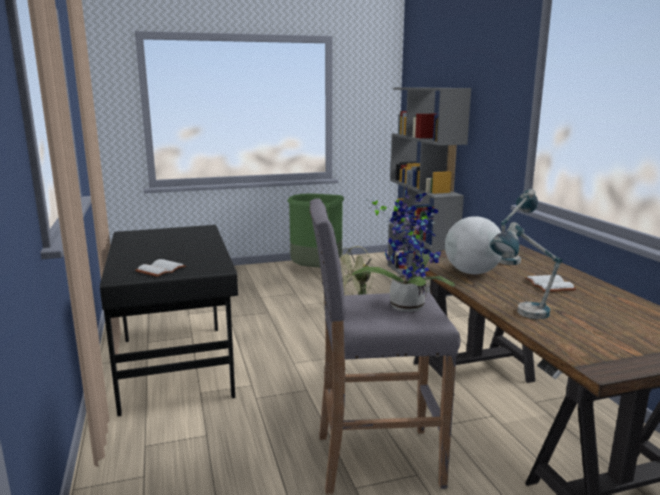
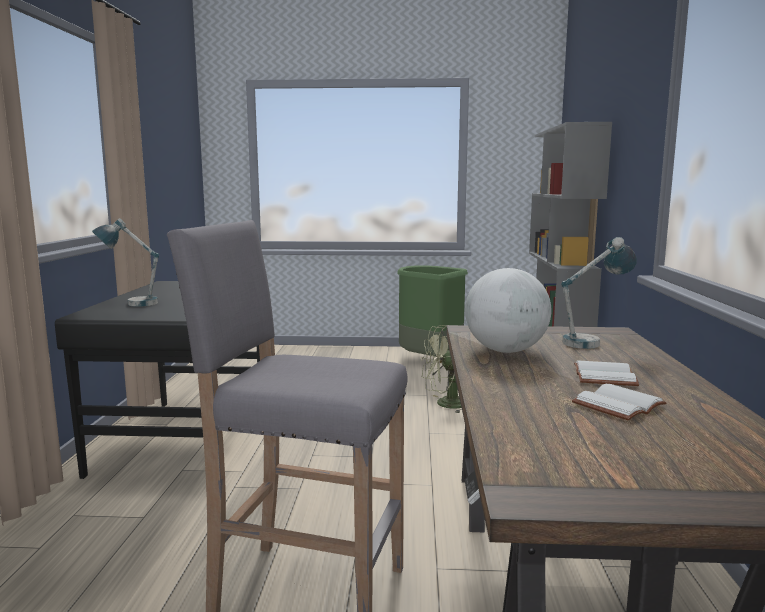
camera: 20 degrees right, 5 degrees down
white book [135,259,186,277] -> white book moved to [572,384,667,421]
potted plant [352,187,455,312] -> none
table lamp [490,222,562,319] -> table lamp moved to [92,219,159,307]

